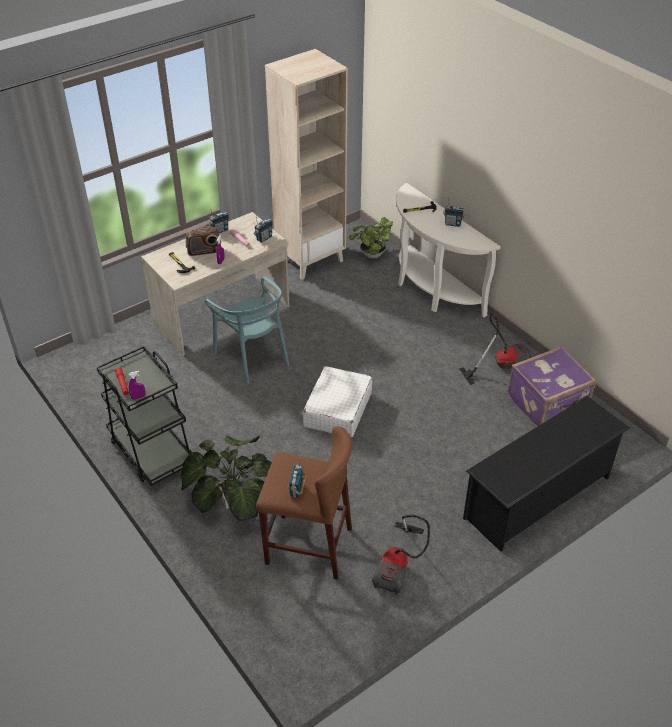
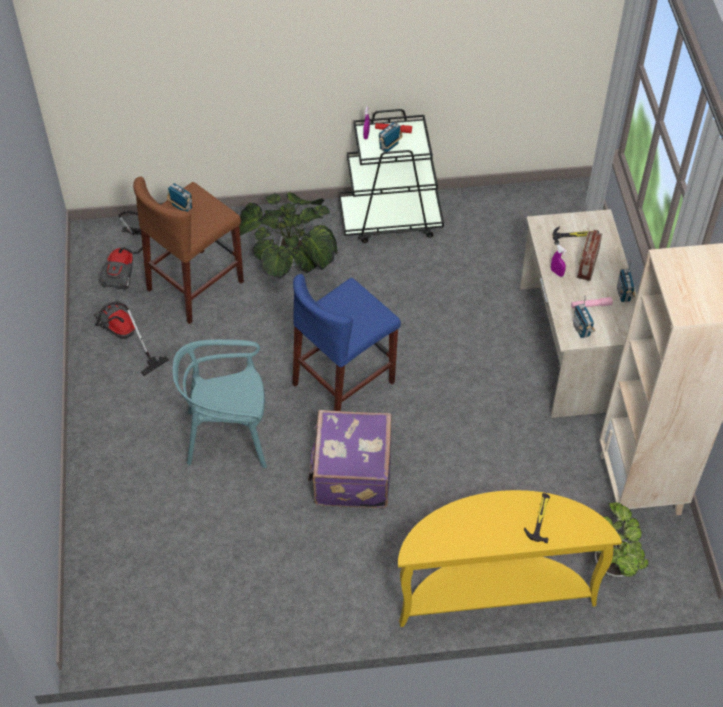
camera: 120 degrees right, 10 degrees up
turquoise chair [205,276,289,384] -> turquoise chair moved to [173,339,267,468]
white suitcase [303,366,372,438] -> blue stool [293,274,401,411]
white console table [396,183,500,318] -> yellow console table [398,490,622,627]
radio [443,198,465,227] -> radio moved to [379,117,403,152]
vacuum cleaner [459,313,532,385] -> vacuum cleaner moved to [99,211,143,291]
black shoe rack [463,396,630,552] -> none
purple suitcase [508,346,596,427] -> purple suitcase moved to [308,410,392,508]

